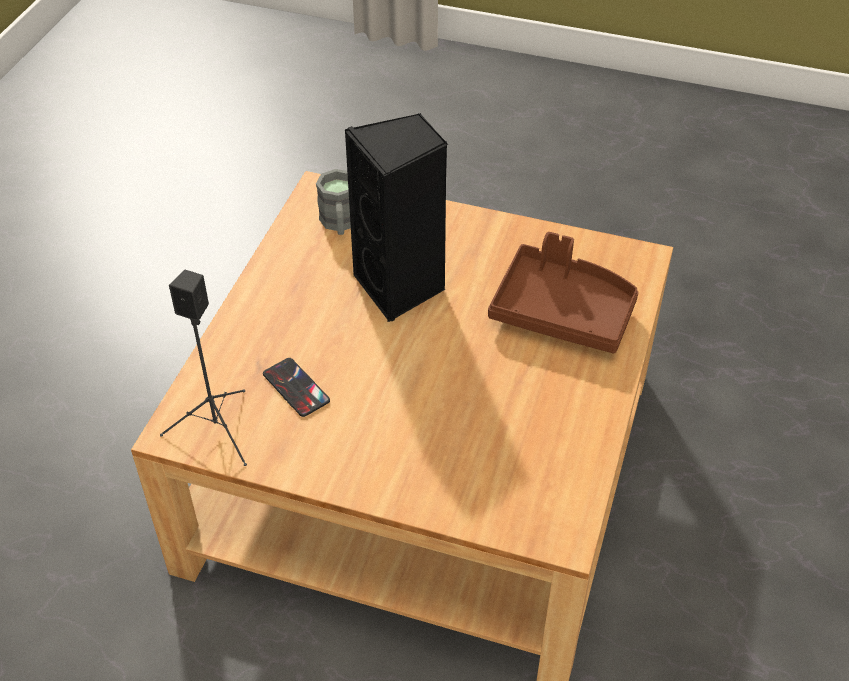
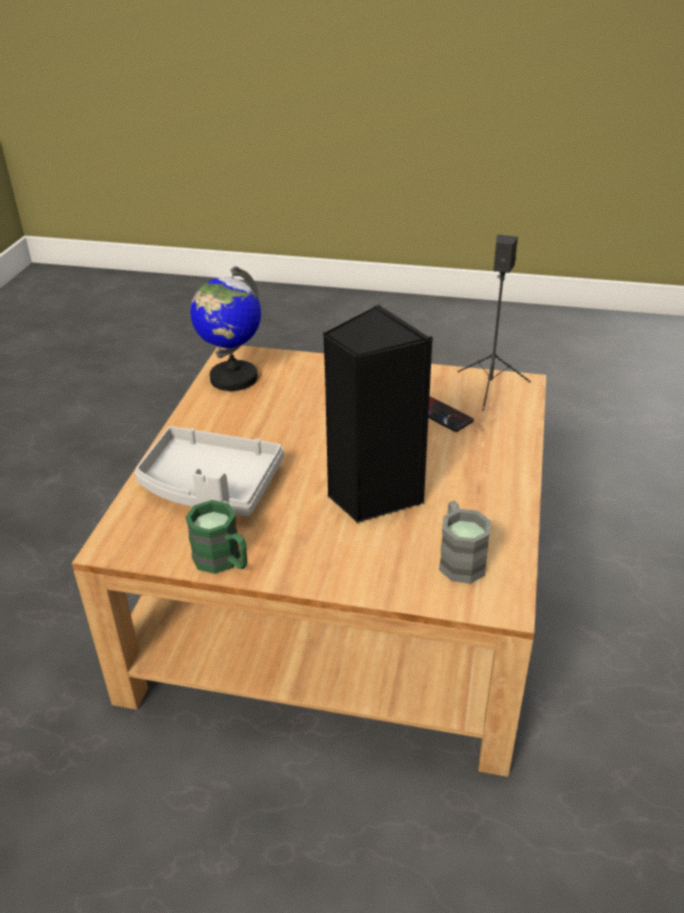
camera: 175 degrees right, 10 degrees down
brown tray [488,232,639,353] -> grey tray [135,426,284,516]
none -> green mug [185,500,247,574]
none -> globe [190,266,261,391]

